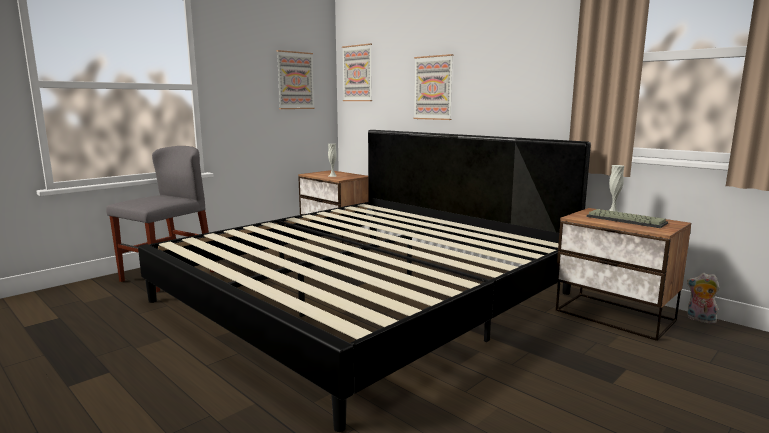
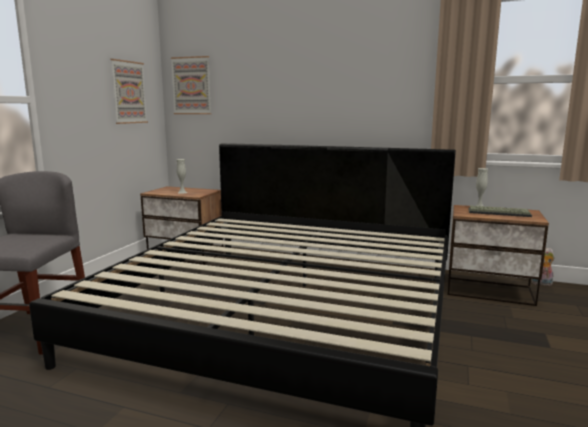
camera: 25 degrees left, 0 degrees up
picture [413,54,453,120] -> none

